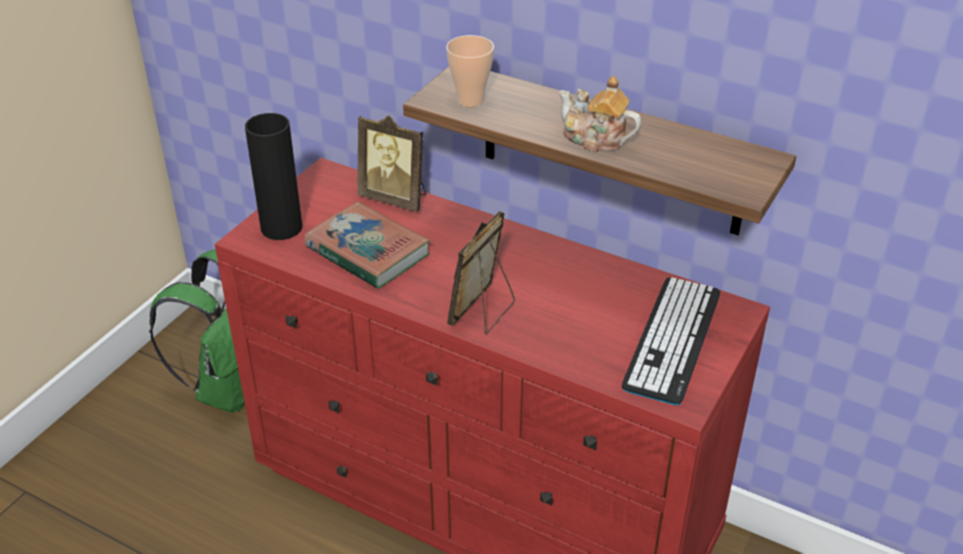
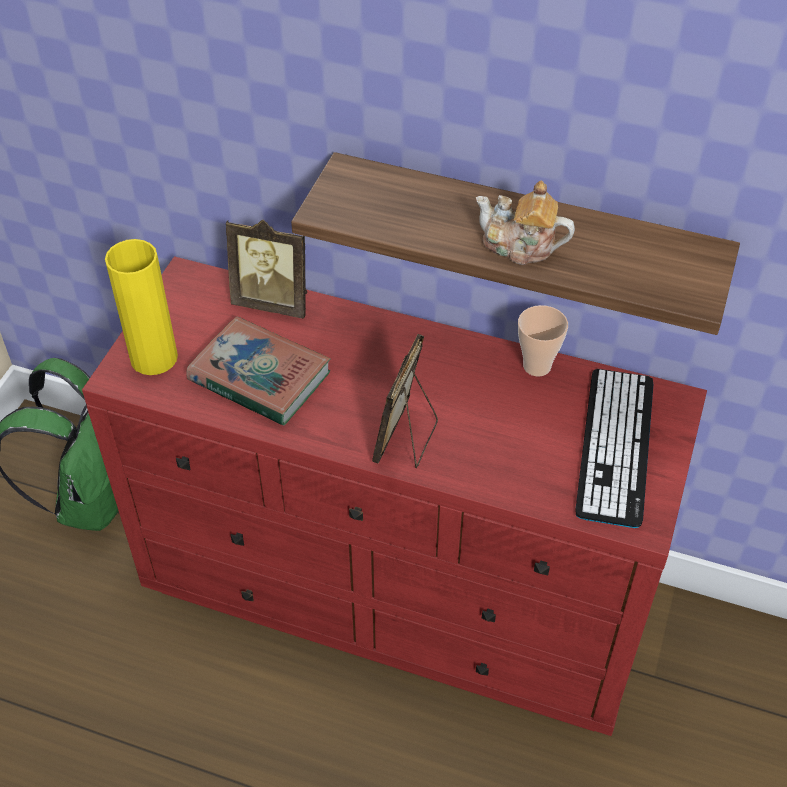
camera: 10 degrees left, 10 degrees up
black vase [245,113,302,240] -> yellow vase [105,239,178,375]
cup [446,35,494,107] -> cup moved to [518,305,568,376]

